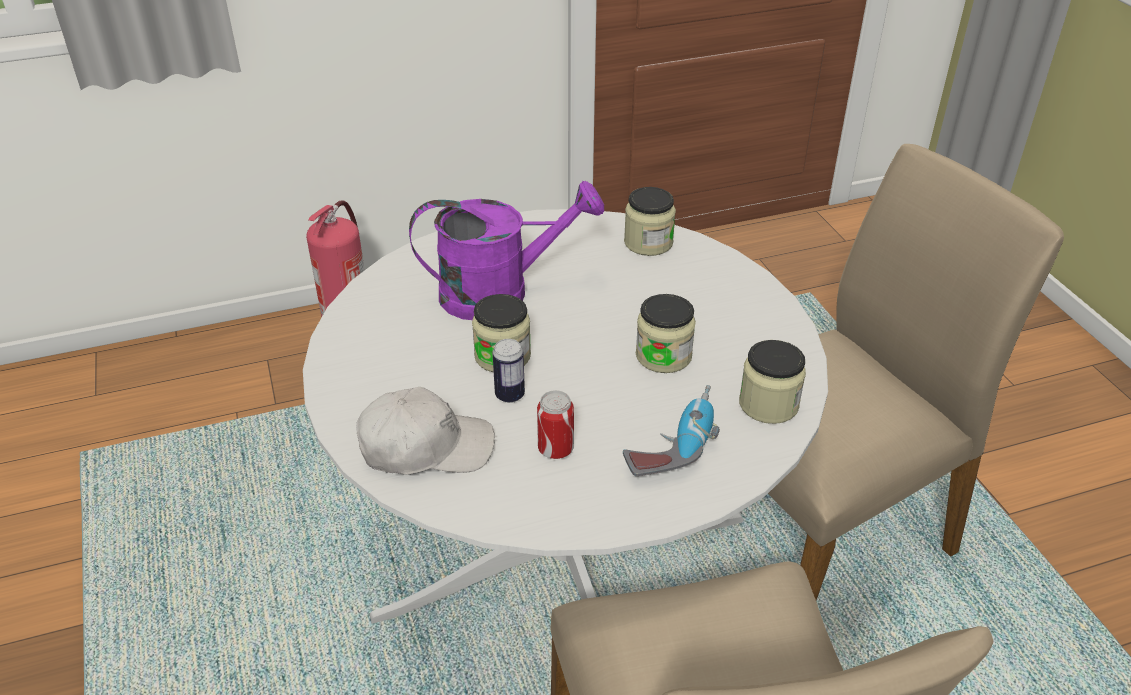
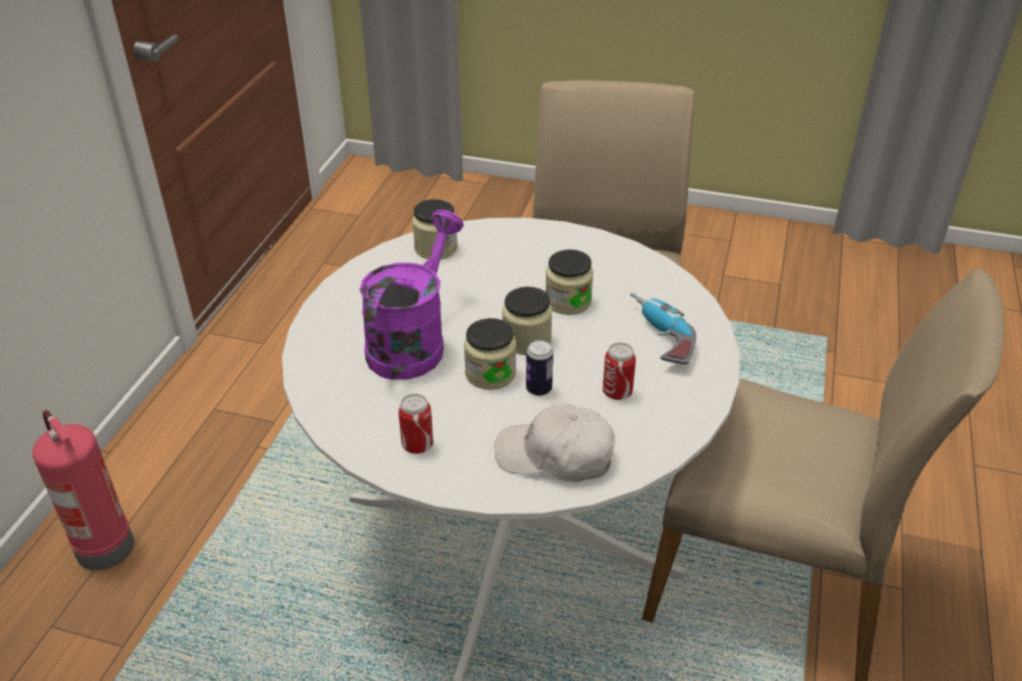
camera: 55 degrees left, 0 degrees up
white cap [356,387,495,474] -> white cap turned 105 degrees counterclockwise [494,402,615,482]
jar [739,340,806,424] -> jar moved to [502,287,552,355]
none -> can [398,394,433,454]

